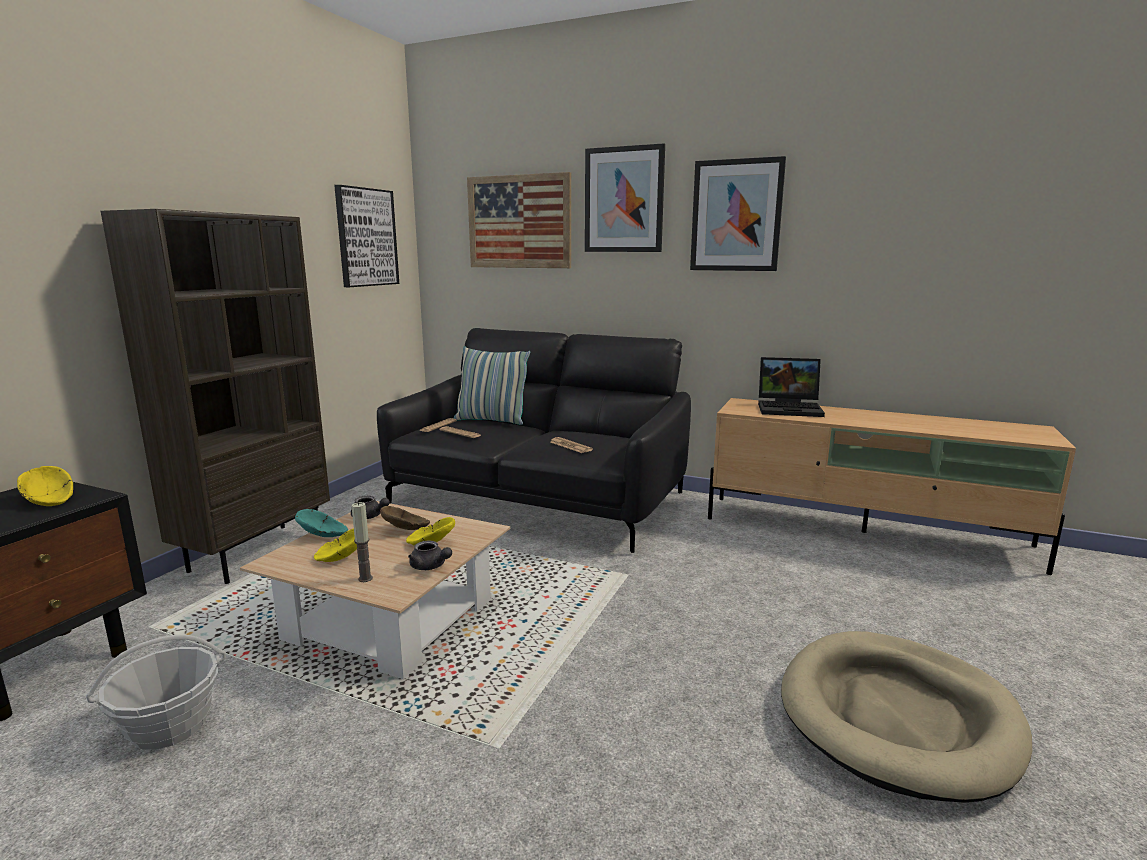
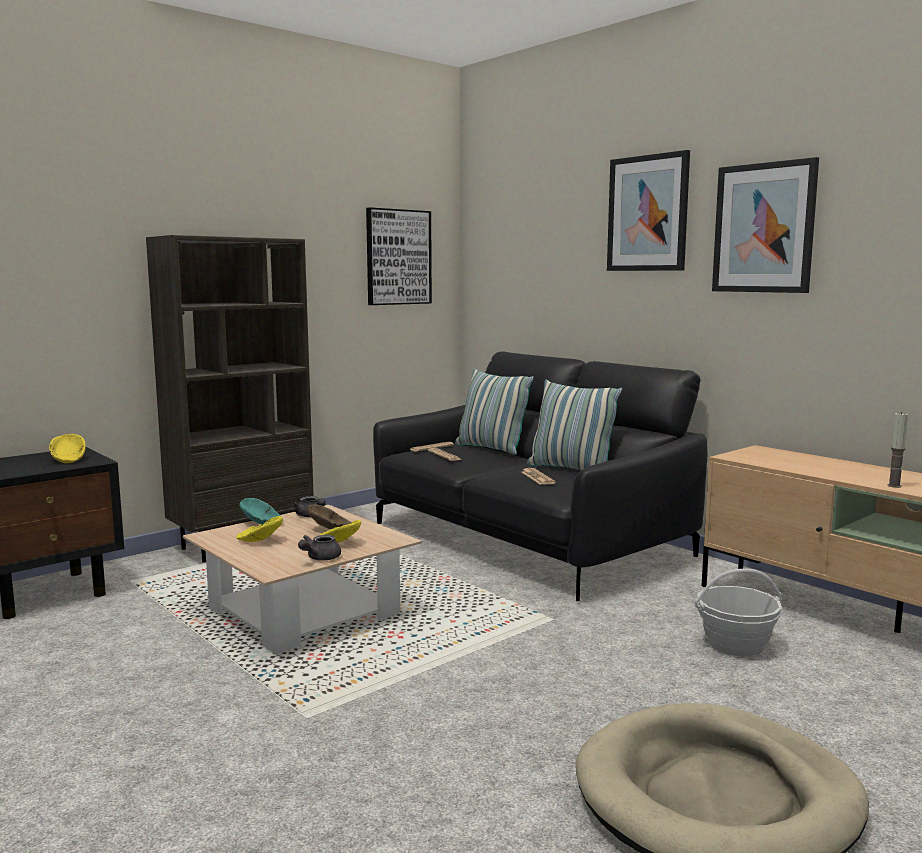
camera: 25 degrees right, 5 degrees down
basket [86,635,226,750] -> basket moved to [695,569,782,656]
candle [351,502,373,582] -> candle moved to [887,412,908,488]
grey teapot [408,541,452,570] -> grey teapot turned 60 degrees clockwise [298,535,341,561]
picture [467,172,571,268] -> none
laptop [758,357,825,417] -> none
none -> pillow [527,380,622,470]

